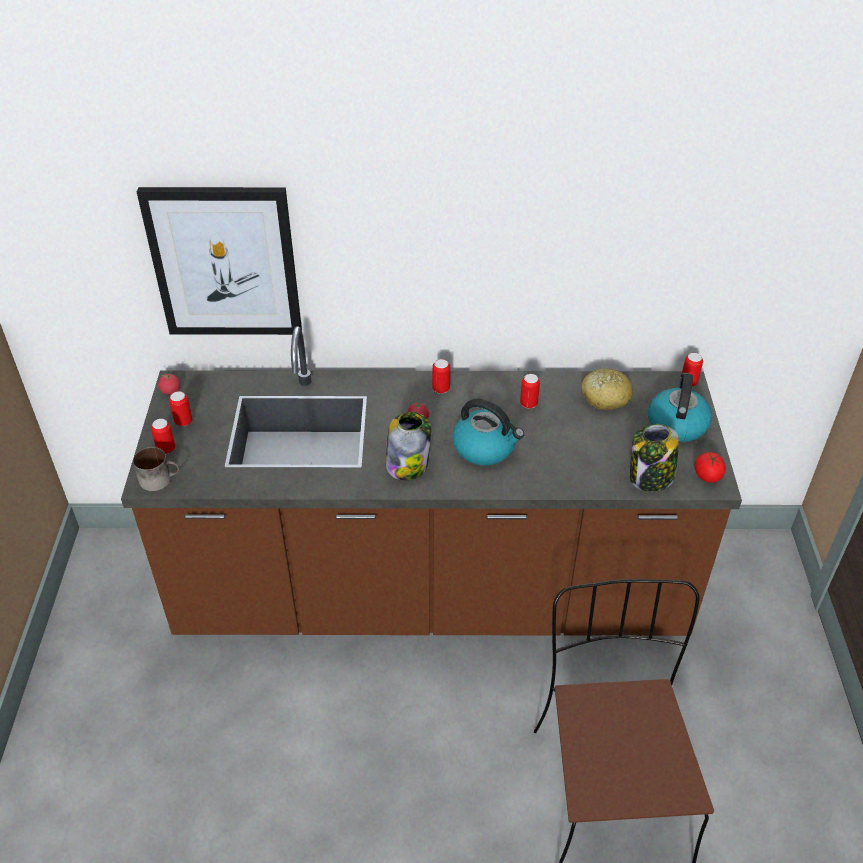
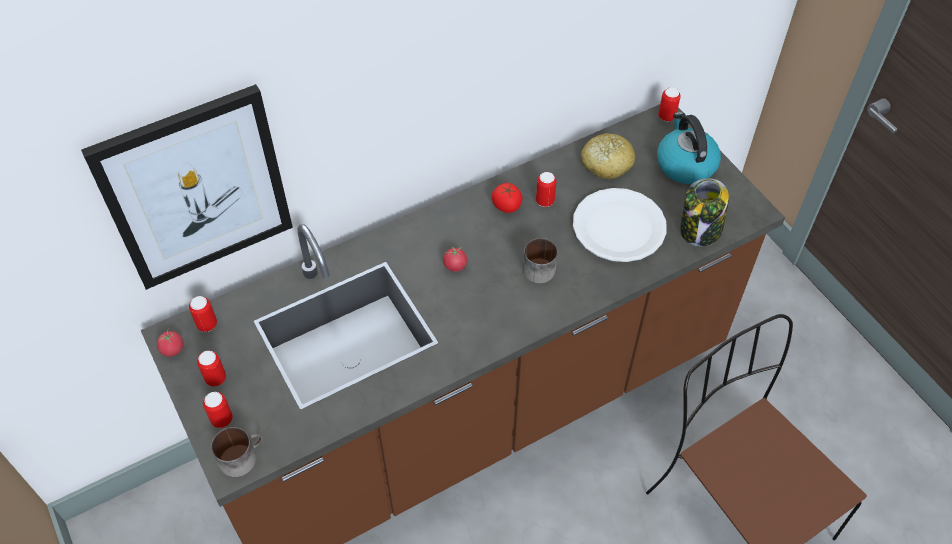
camera: 30 degrees left, 10 degrees up
jar [386,412,431,480] -> none
can [432,359,450,394] -> can moved to [189,296,217,332]
kettle [452,399,524,465] -> mug [523,238,558,283]
tomato [695,452,726,483] -> tomato moved to [492,183,523,213]
none -> white plate [573,188,667,262]

